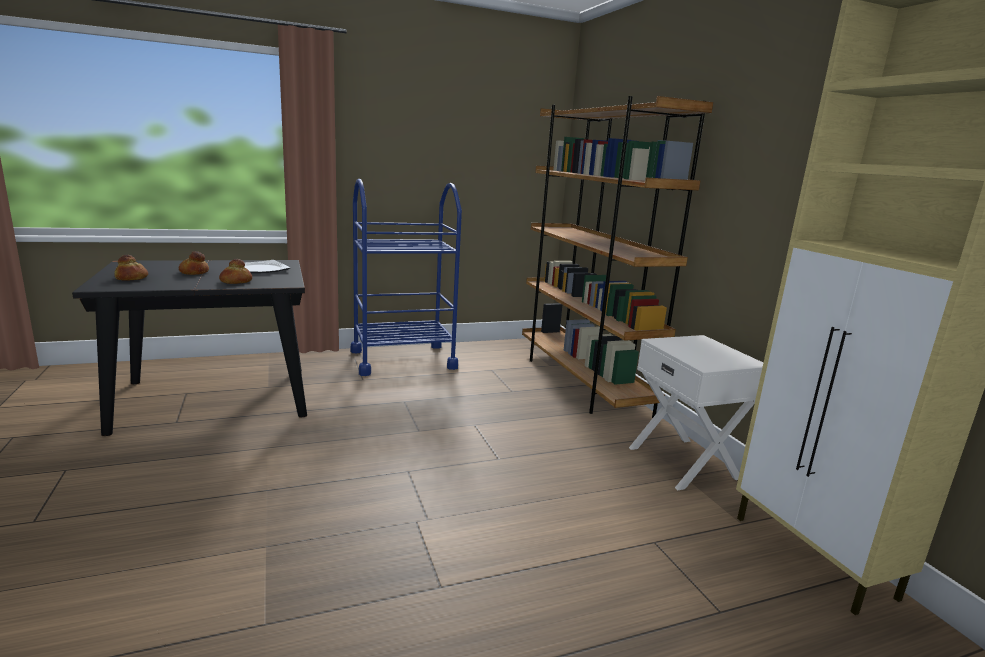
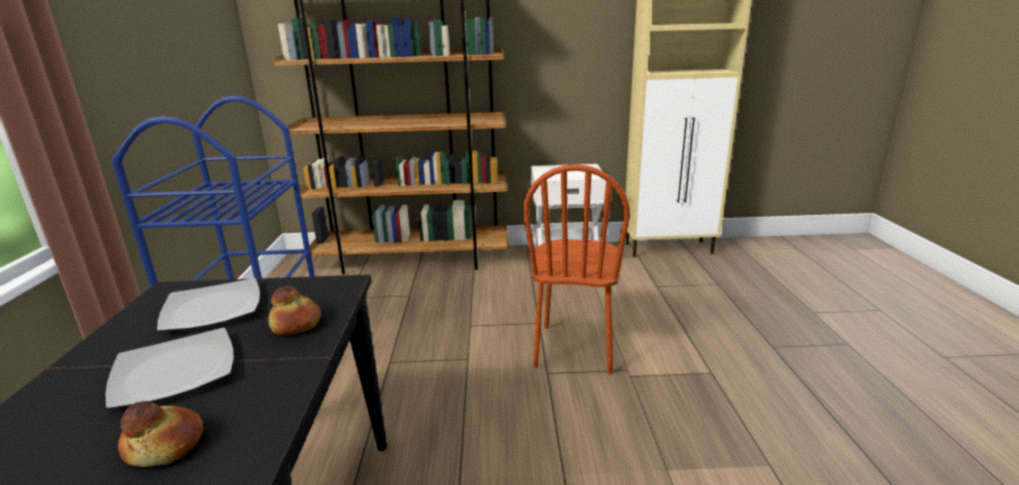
camera: 70 degrees left, 5 degrees up
bread [179,251,209,275] -> plate [105,328,234,409]
none -> brown chair [523,164,630,374]

